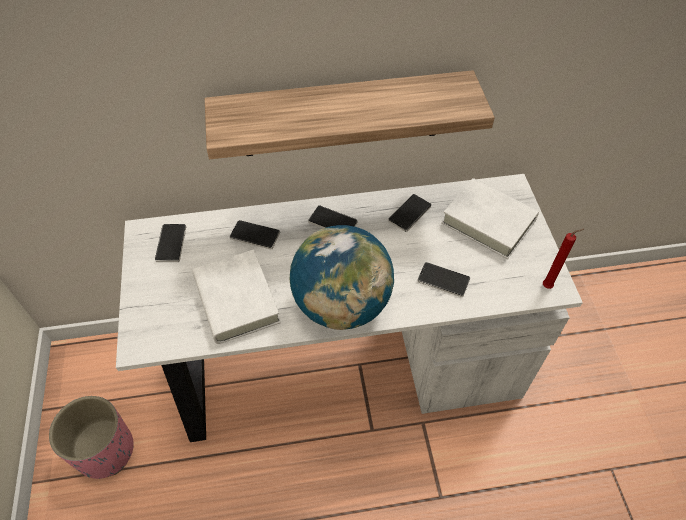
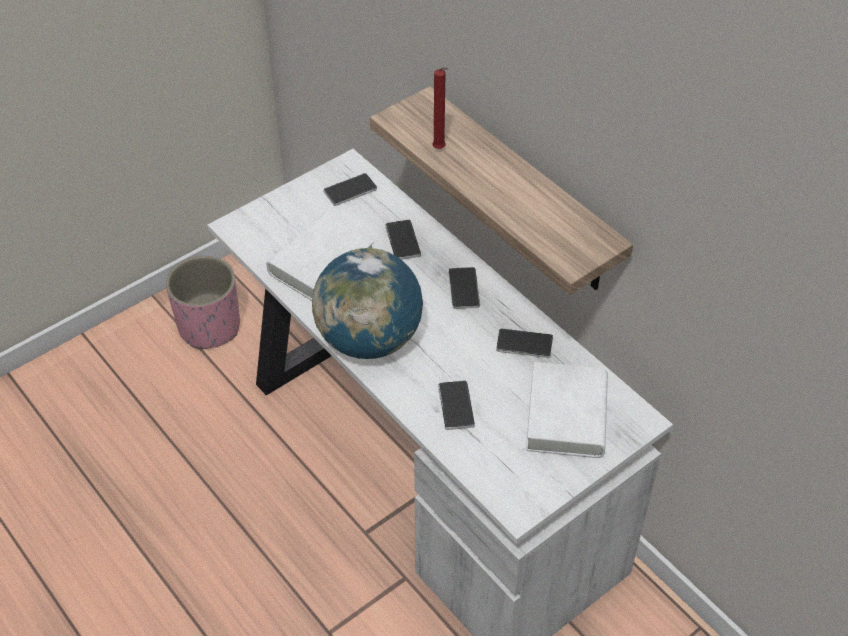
camera: 60 degrees right, 5 degrees down
red candle [543,229,584,289] -> red candle moved to [432,67,448,149]

